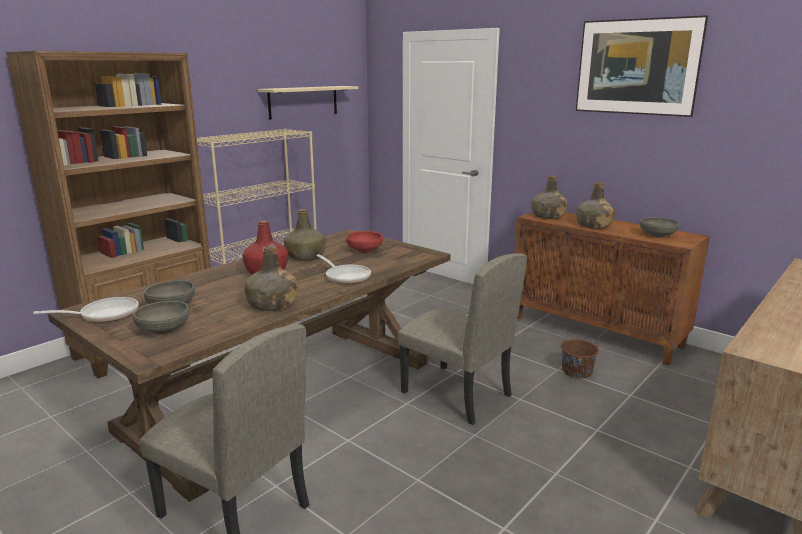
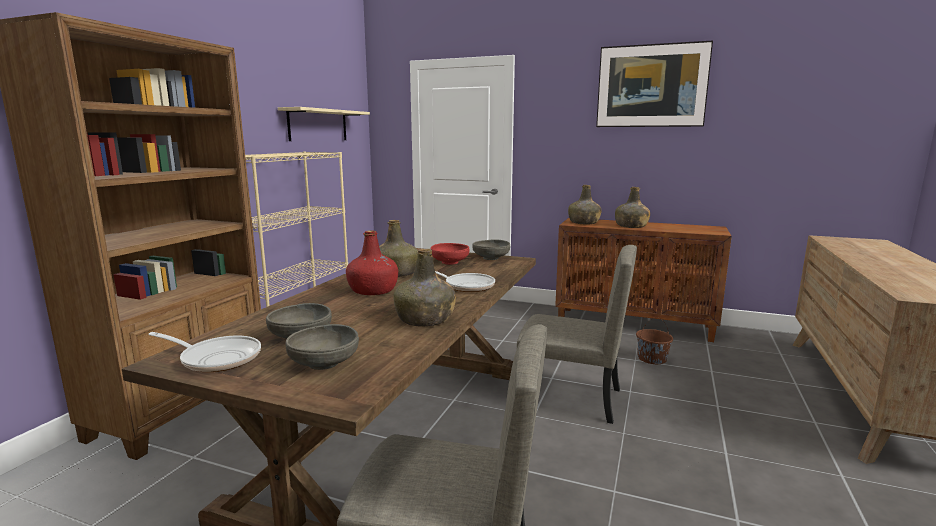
camera: 20 degrees left, 5 degrees down
frying pan [33,297,138,322] -> frying pan turned 60 degrees clockwise [148,332,261,372]
grey bowl [640,217,679,238] -> grey bowl moved to [472,239,510,260]

